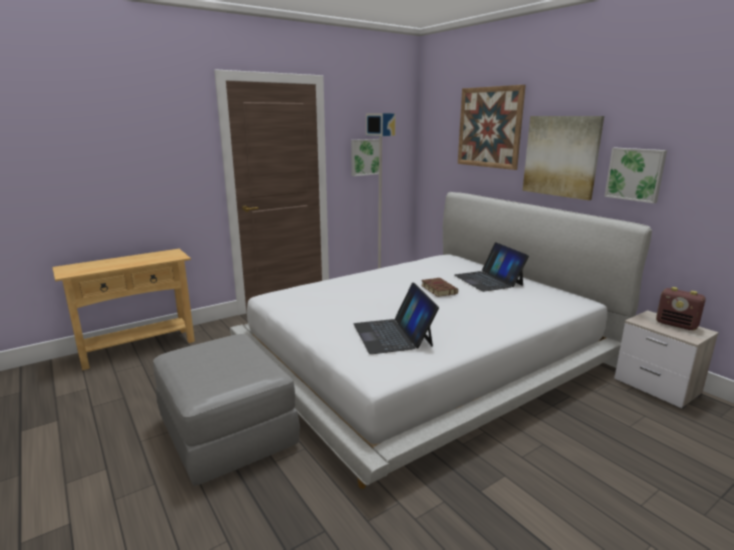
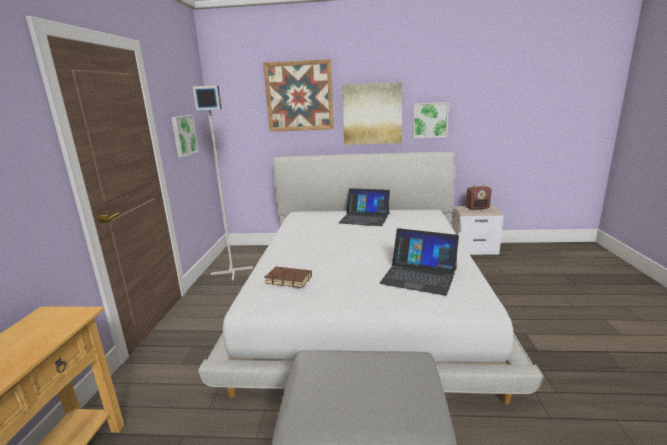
camera: 50 degrees left, 0 degrees up
brown book [421,278,458,297] -> brown book moved to [264,267,312,288]

